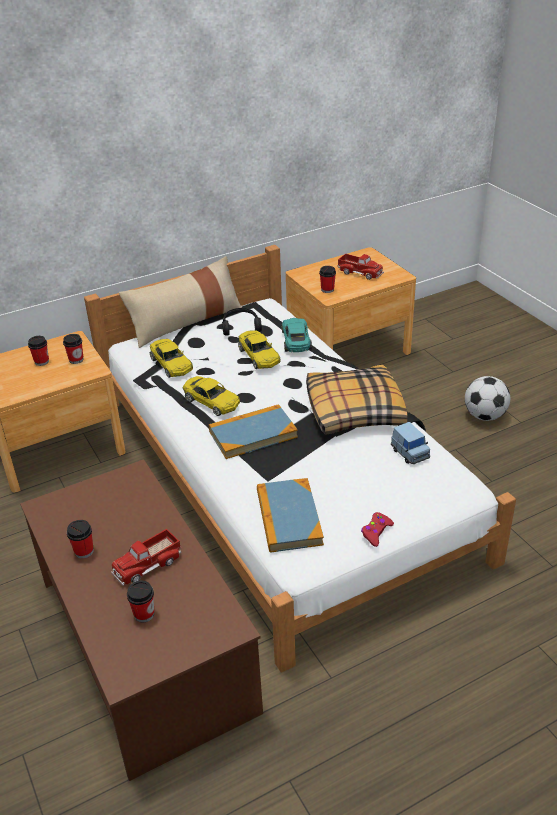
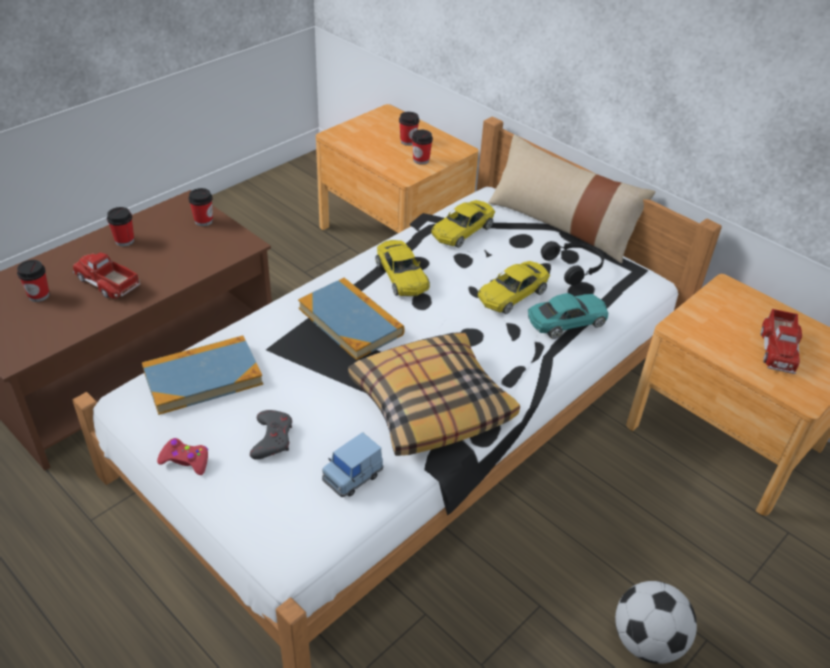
camera: 70 degrees right, 5 degrees up
yellow toy car [182,376,240,416] -> yellow toy car turned 45 degrees counterclockwise [375,240,430,296]
cup [319,266,336,293] -> cup moved to [188,188,213,226]
none -> grey game controller [250,410,292,460]

